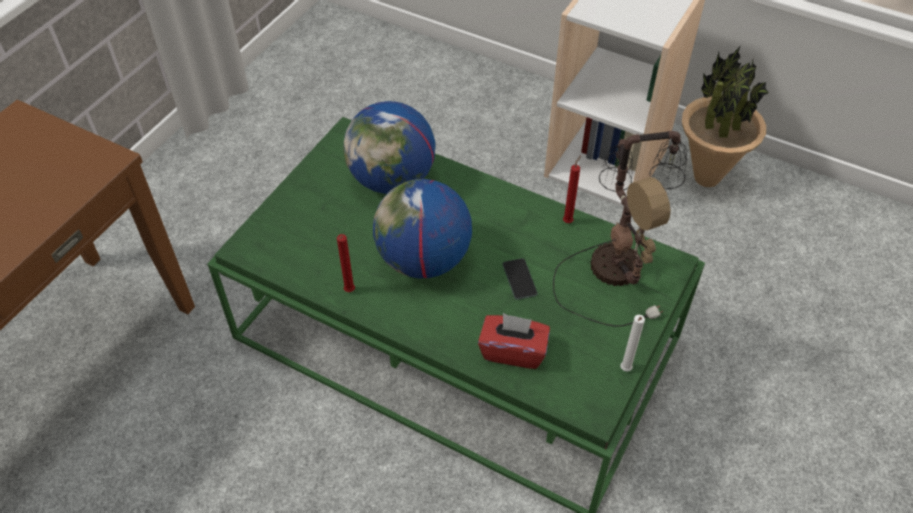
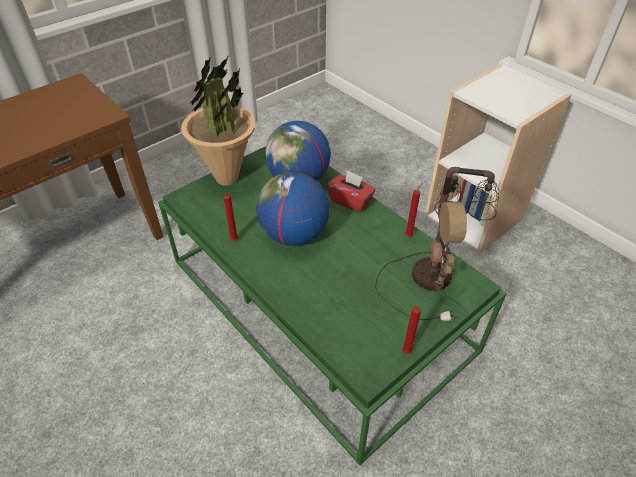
camera: 20 degrees right, 5 degrees down
red tissue box [478,313,550,369] -> red tissue box moved to [327,170,376,212]
phone [502,258,538,300] -> none
white candle [620,315,645,372] -> red candle [402,306,421,354]
potted plant [682,47,769,187] -> potted plant moved to [181,55,255,186]

